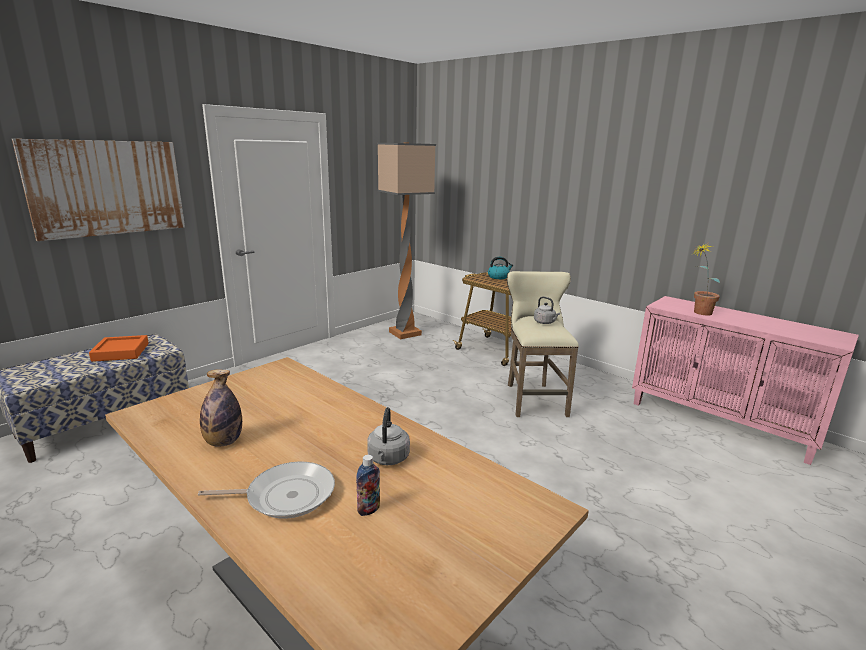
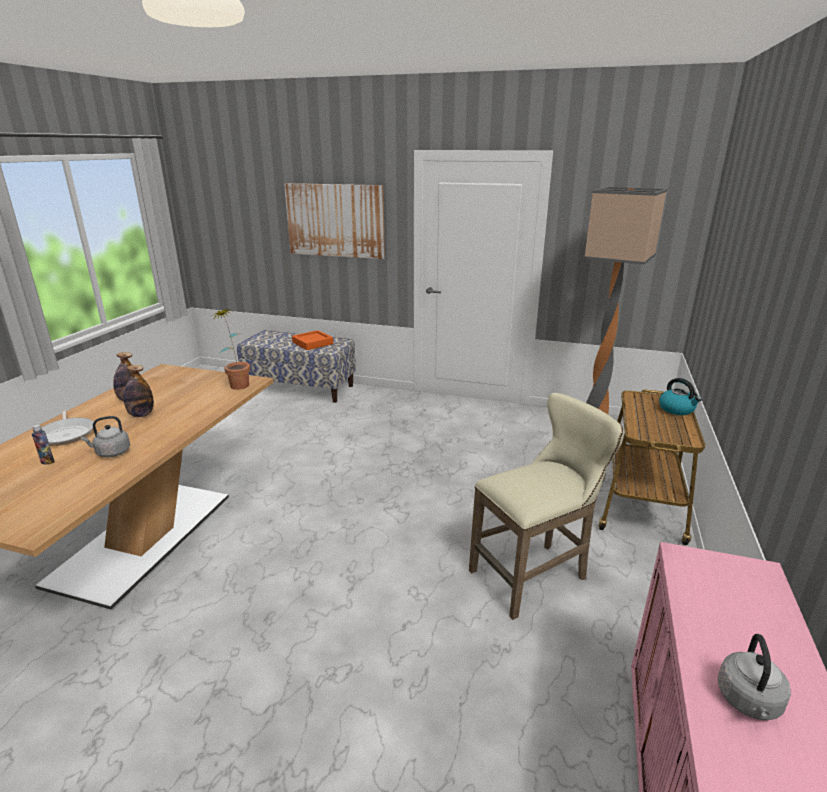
camera: 65 degrees right, 5 degrees up
grey kettle [534,296,560,324] -> grey kettle moved to [718,634,791,720]
potted plant [692,242,720,316] -> potted plant moved to [211,309,250,390]
none -> bottle [124,365,154,417]

